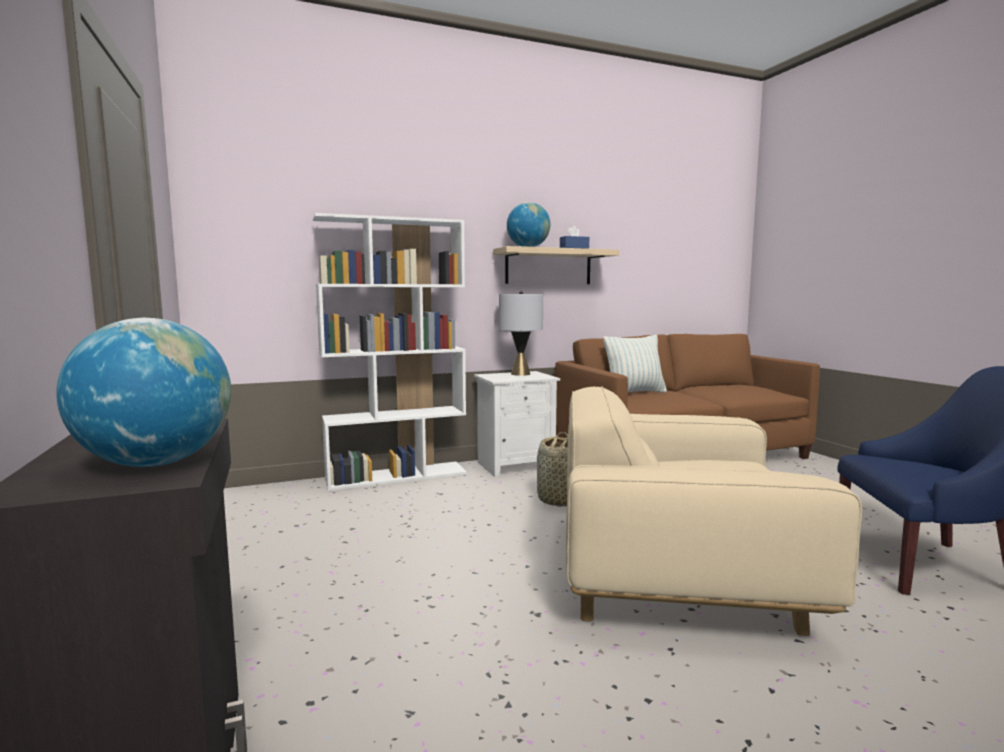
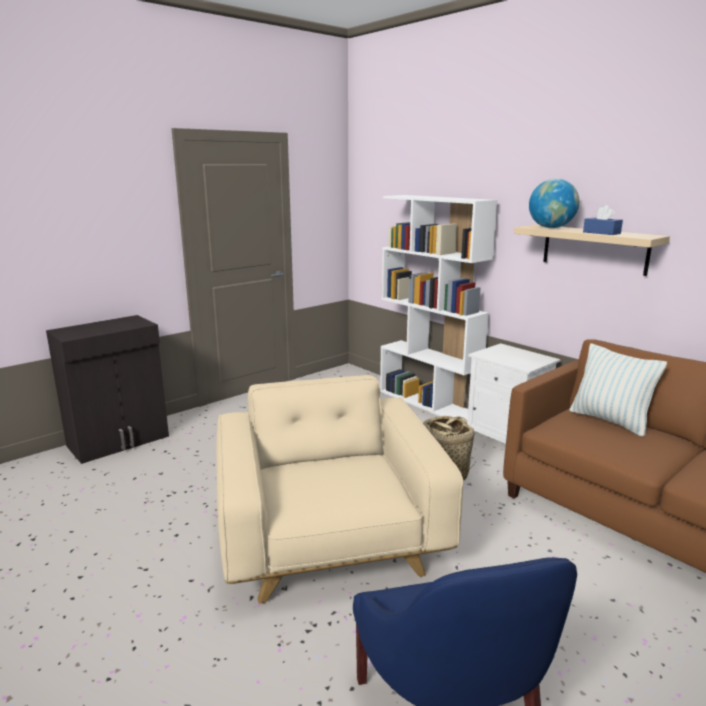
camera: 70 degrees right, 10 degrees up
globe [56,318,231,467] -> none
grey table lamp [499,291,543,376] -> none

